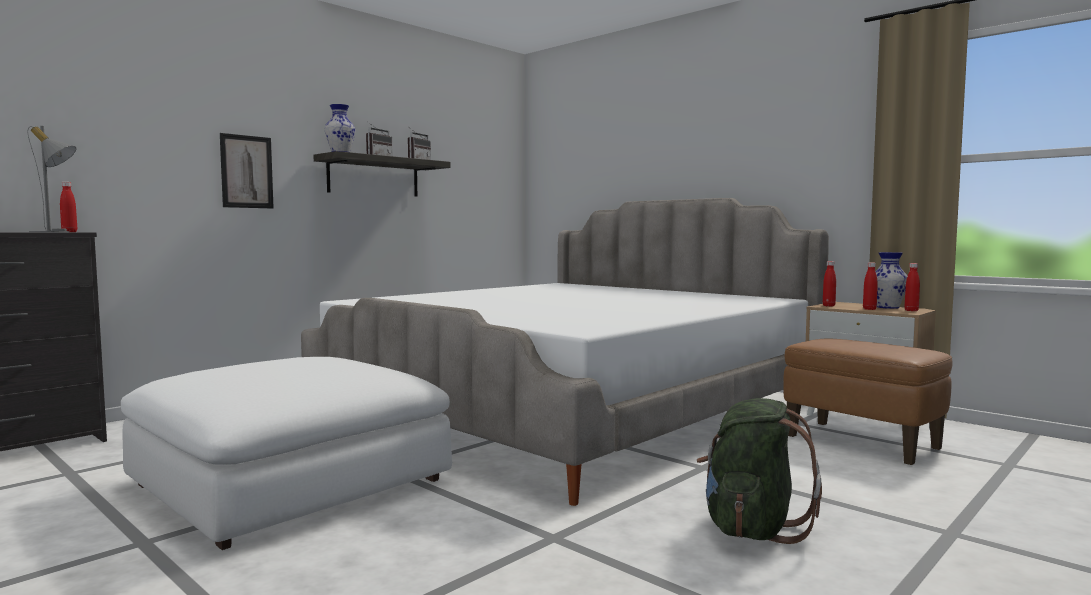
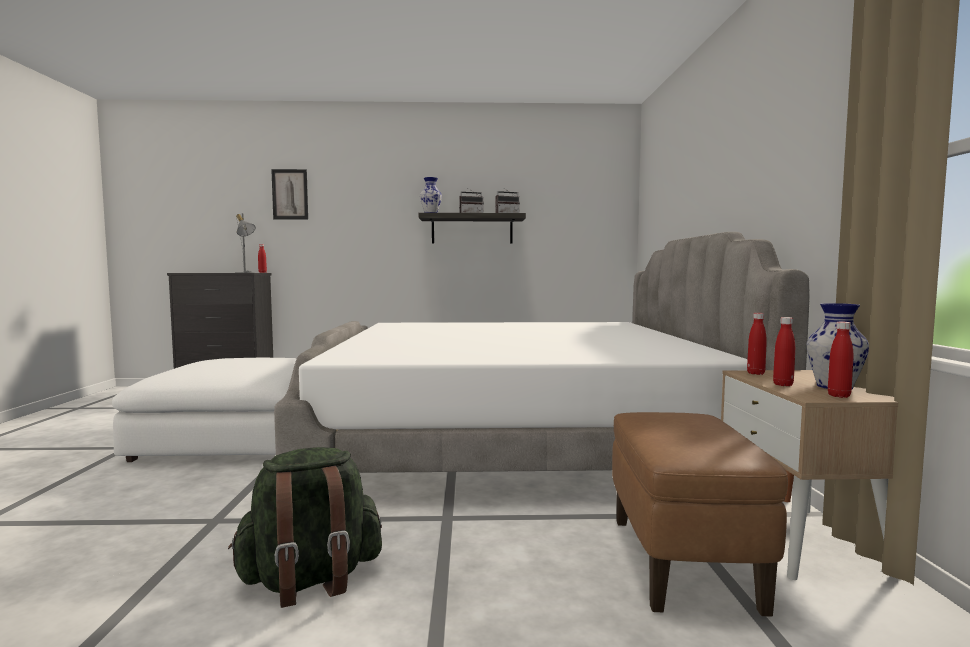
camera: 45 degrees right, 0 degrees up
picture [220,133,274,209] -> picture moved to [271,169,308,219]

